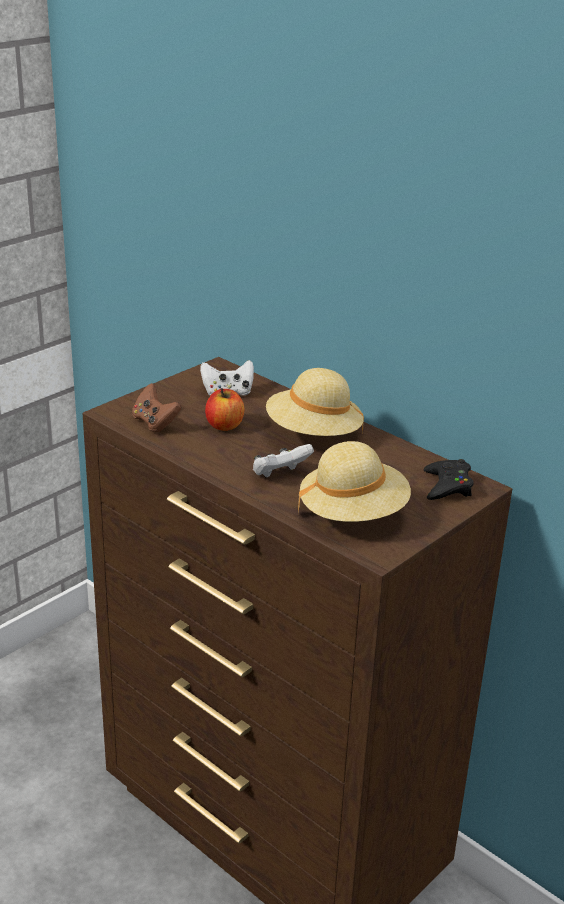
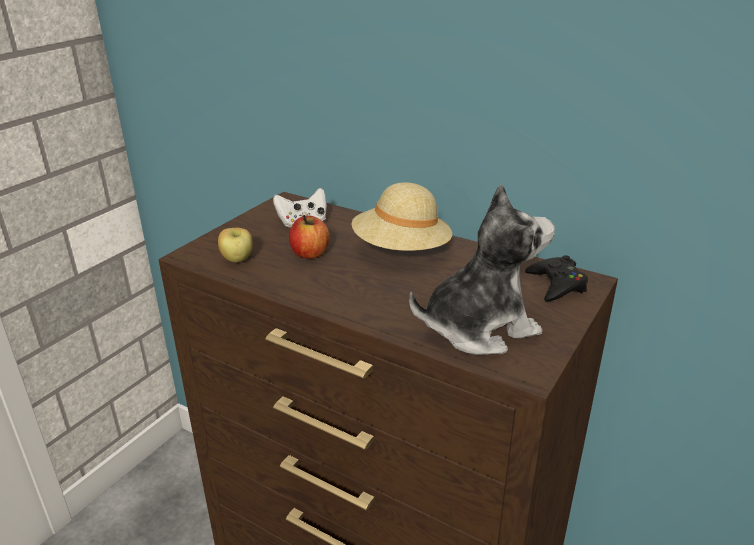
camera: 10 degrees left, 0 degrees up
brown game controller [132,383,181,432] -> apple [218,228,253,262]
white game controller [253,444,314,478] -> none
beige hat [298,441,411,522] -> plush toy [409,184,555,355]

